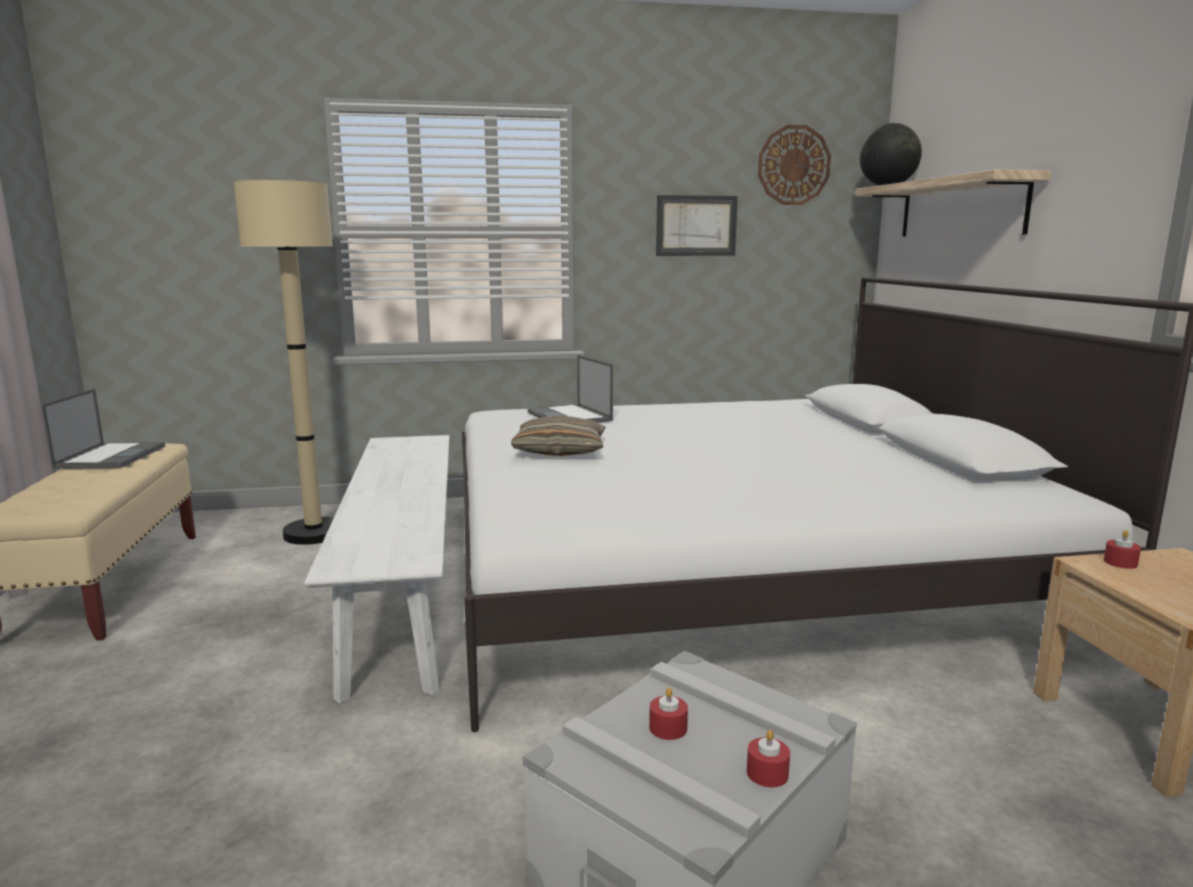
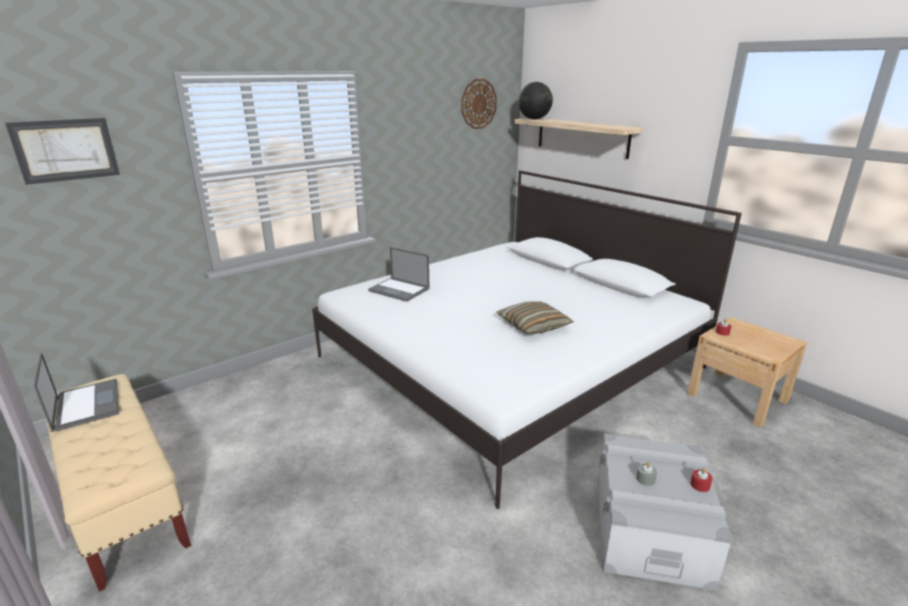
camera: 30 degrees left, 10 degrees up
beige floor lamp [234,180,334,545] -> none
white bench [304,435,450,703] -> none
pillow [511,416,605,456] -> pillow moved to [497,301,574,334]
red candle [649,687,688,740] -> grey candle [636,462,657,486]
picture [656,195,738,256] -> picture moved to [5,118,120,185]

